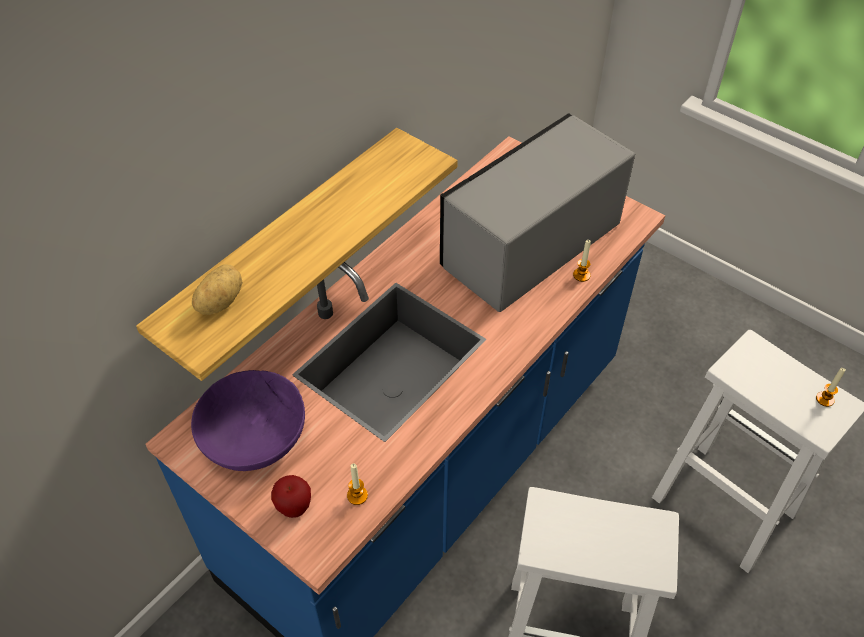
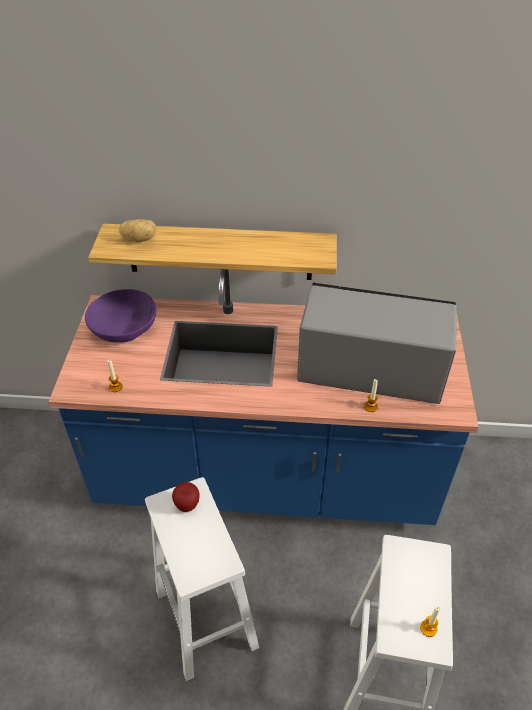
camera: 55 degrees right, 5 degrees down
apple [271,475,311,518] -> apple moved to [172,482,200,512]

